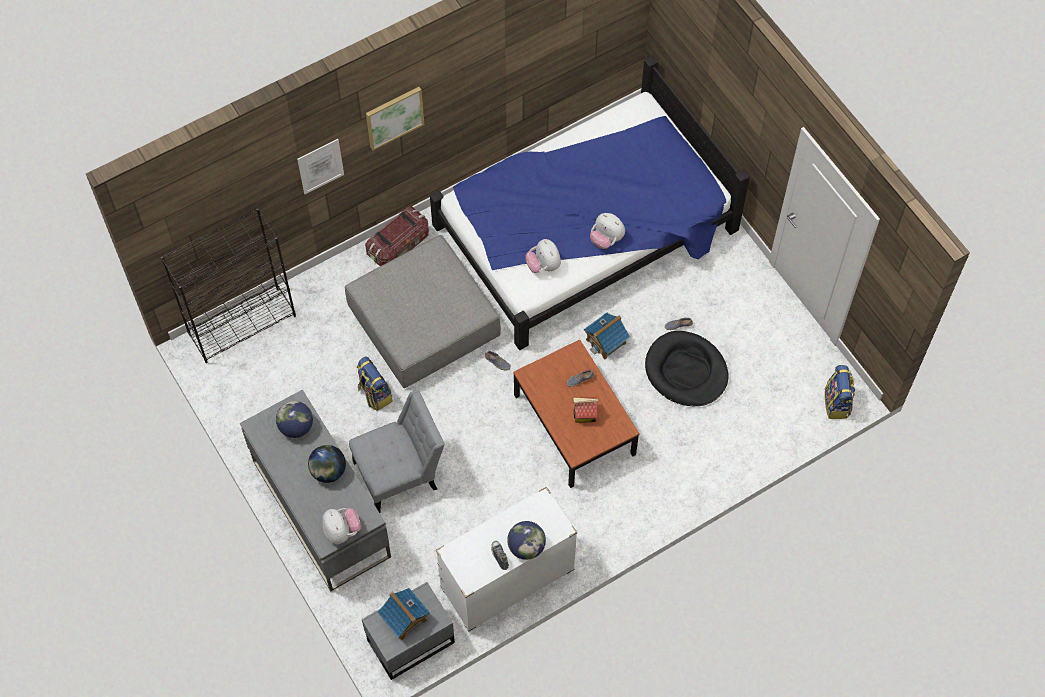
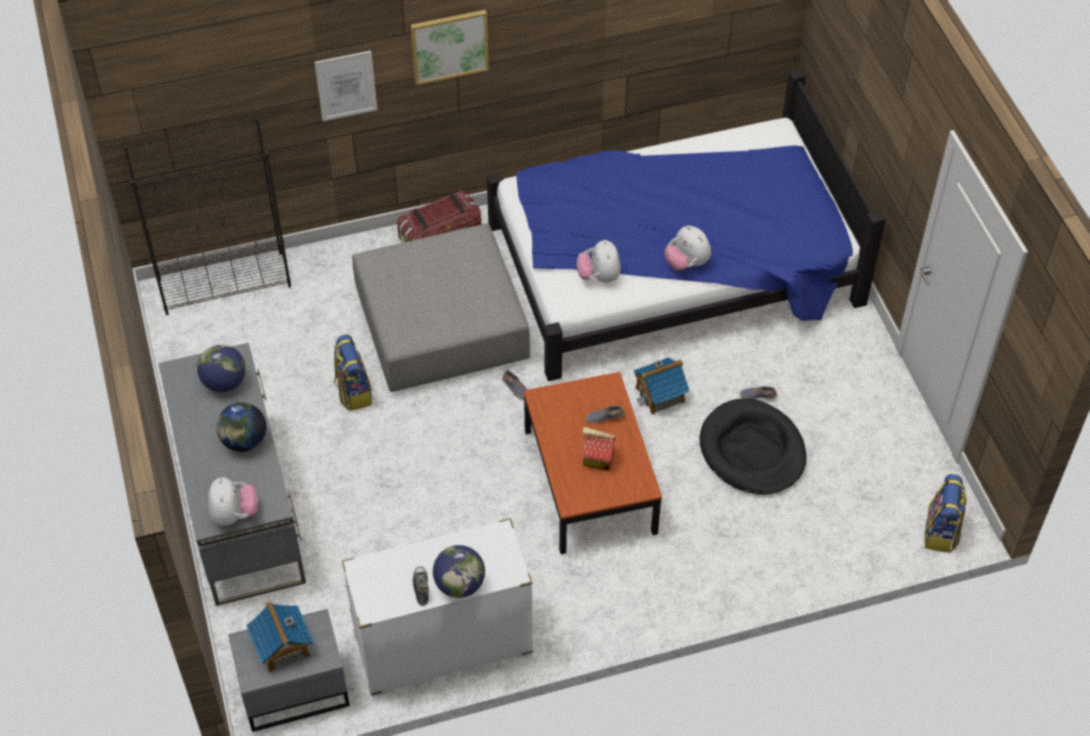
camera: 15 degrees right, 10 degrees down
grey chair [349,390,445,513] -> none

